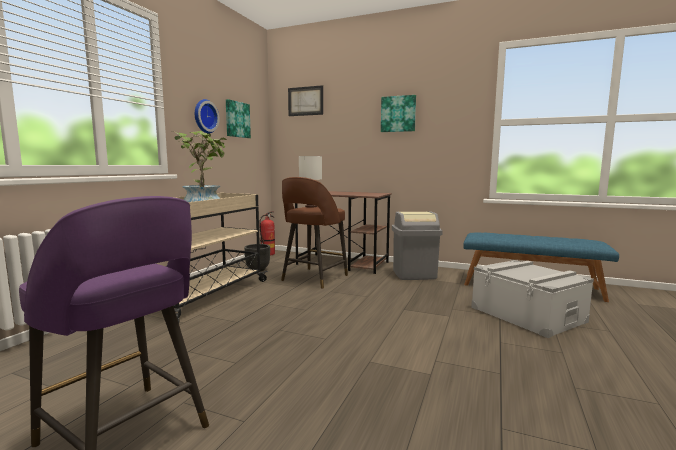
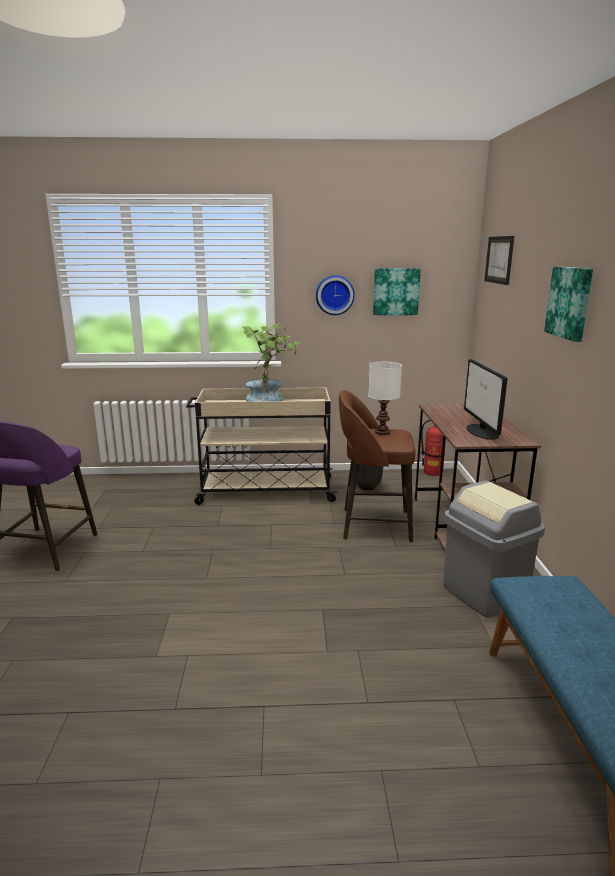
camera: 65 degrees right, 10 degrees up
grey storage box [471,260,594,338] -> none
none -> monitor [464,359,508,440]

